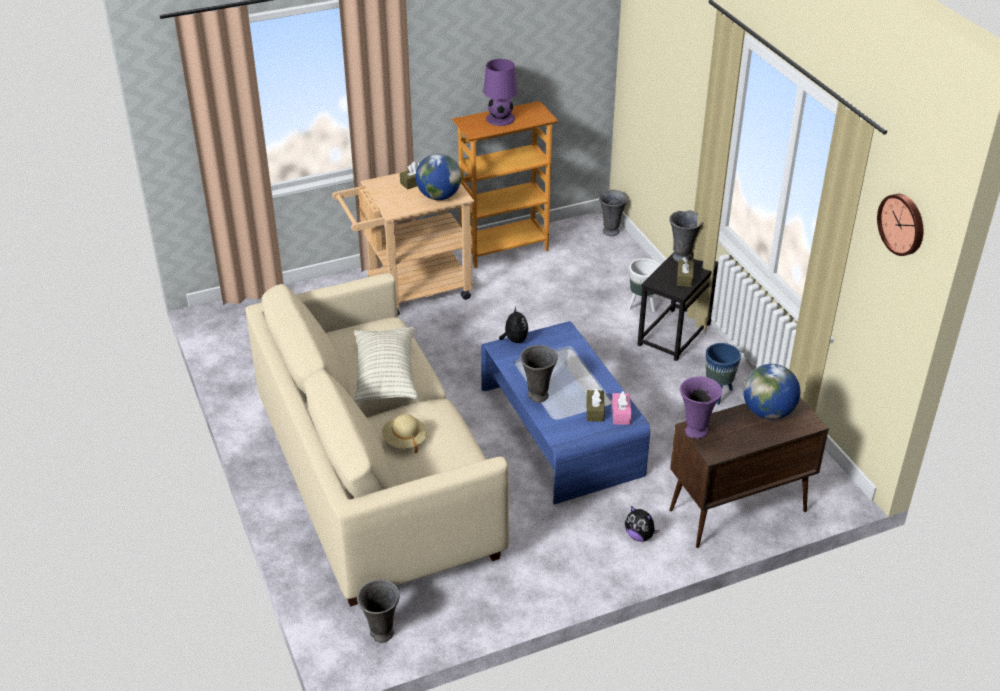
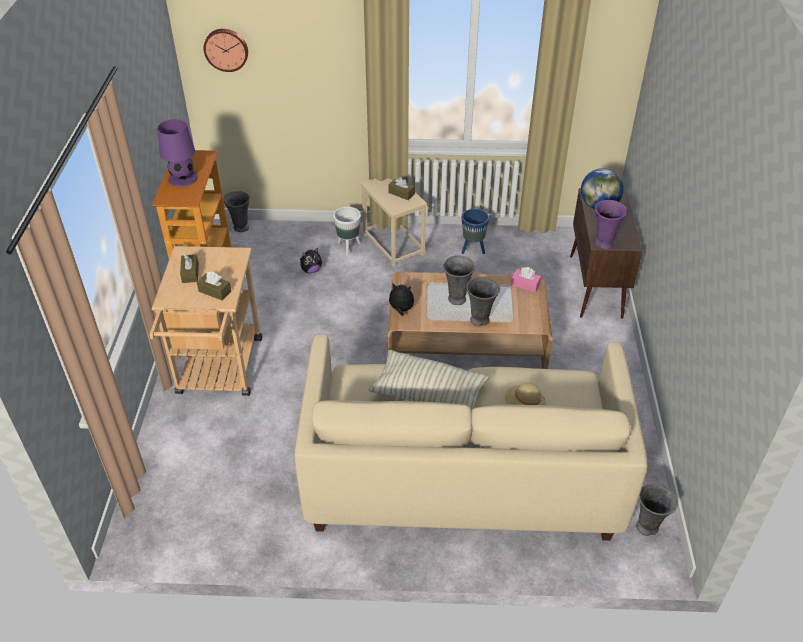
camera: 65 degrees left, 5 degrees up
globe [416,154,462,200] -> none
blue coffee table [481,321,650,505] -> brown coffee table [388,272,553,369]
brown tissue box [586,388,605,422] -> brown tissue box moved to [197,272,231,300]
plush toy [625,506,660,542] -> plush toy moved to [300,248,322,273]
black side table [637,252,718,361] -> beige side table [361,178,427,267]
grey vase [669,210,704,262] -> grey vase moved to [443,255,475,305]
wall clock [877,194,923,256] -> wall clock moved to [204,29,248,72]

